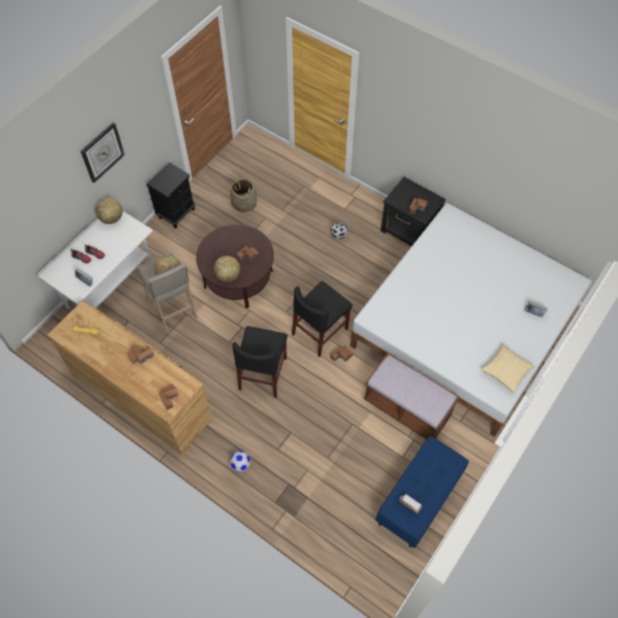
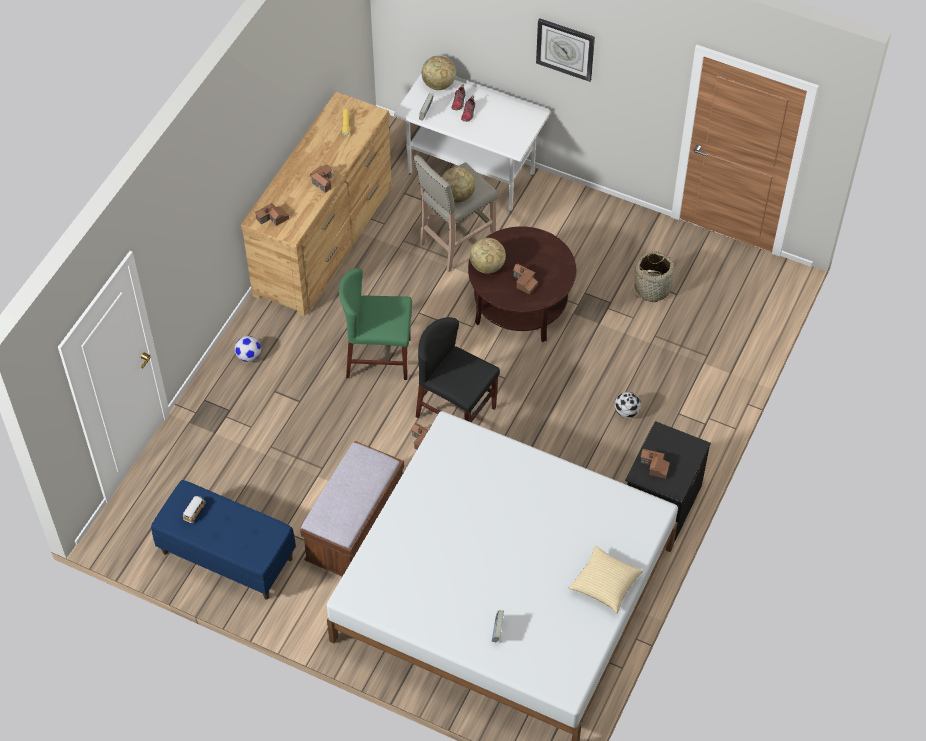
camera: 80 degrees right, 5 degrees down
globe [96,198,123,224] -> globe moved to [422,56,456,90]
black nightstand [147,163,195,228] -> none
black chair [233,326,288,398] -> green chair [339,268,412,380]
pillow [481,344,535,393] -> pillow moved to [569,546,643,613]

